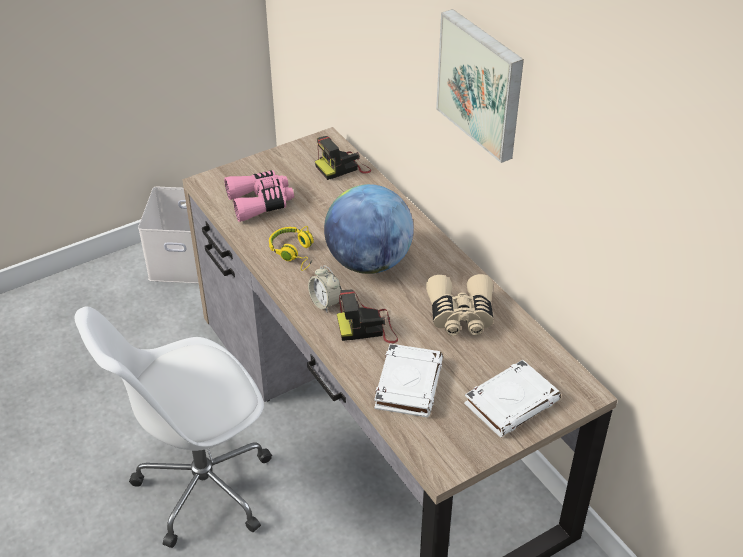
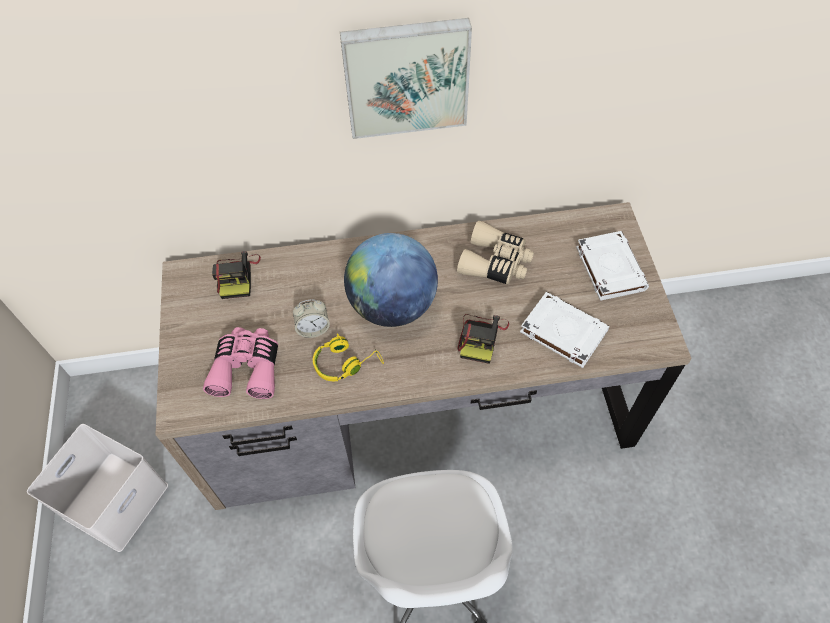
camera: 65 degrees left, 15 degrees up
alarm clock [308,265,341,312] -> alarm clock moved to [293,299,330,338]

